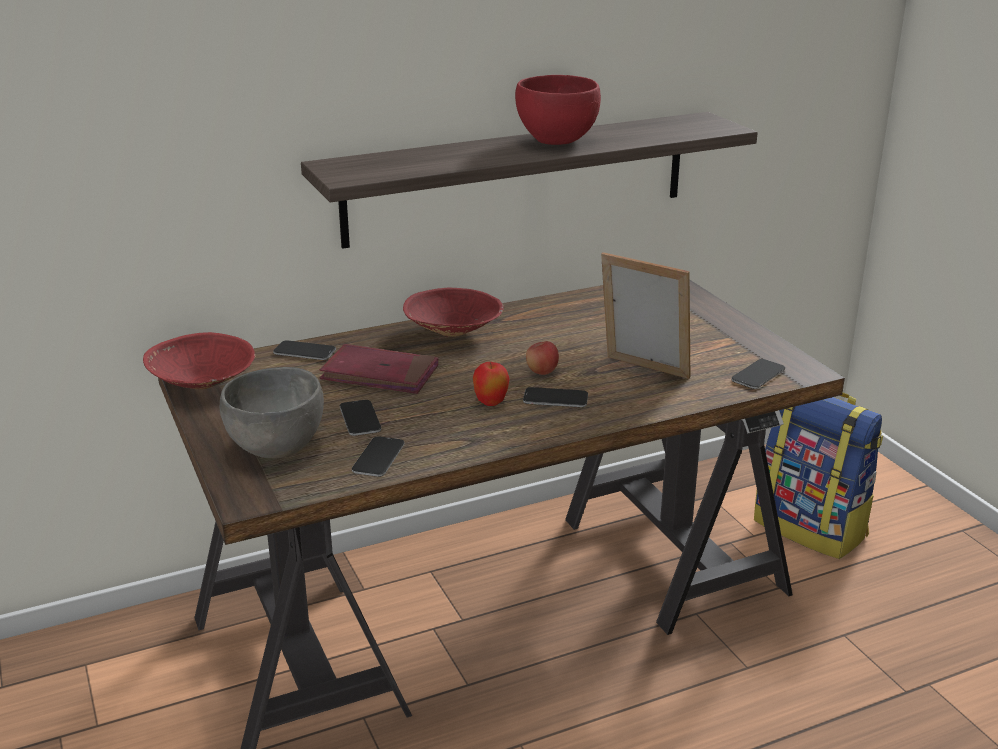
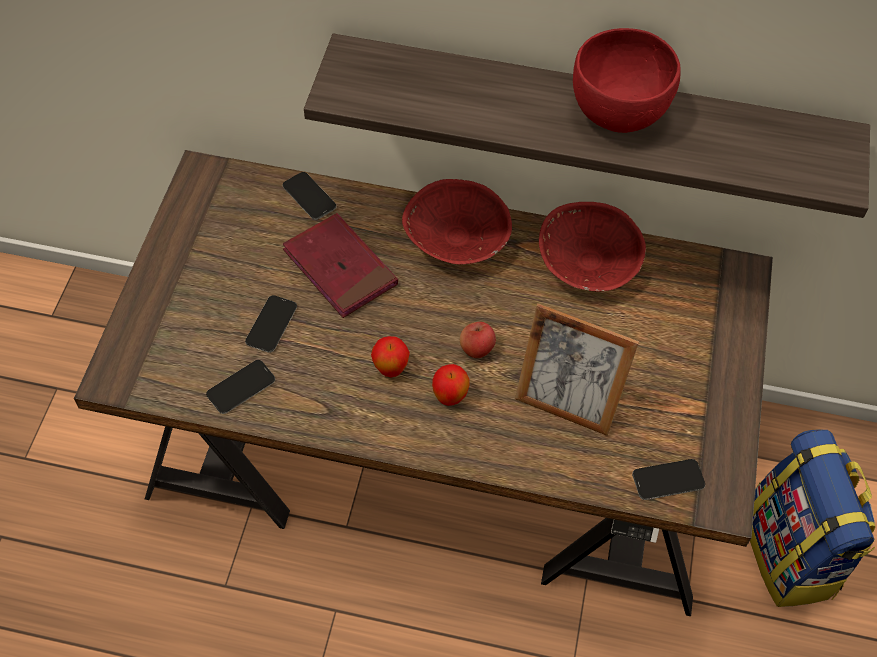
camera: 35 degrees right, 30 degrees up
red bowl [143,332,255,390] -> red bowl moved to [539,202,646,292]
grey bowl [220,367,324,458] -> none
phone [523,387,588,407] -> apple [432,364,470,406]
picture frame [601,252,690,379] -> picture frame turned 135 degrees clockwise [515,303,639,436]

